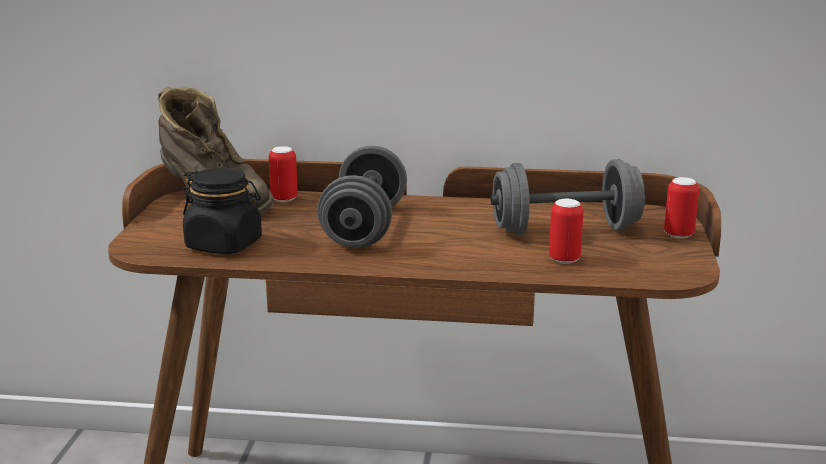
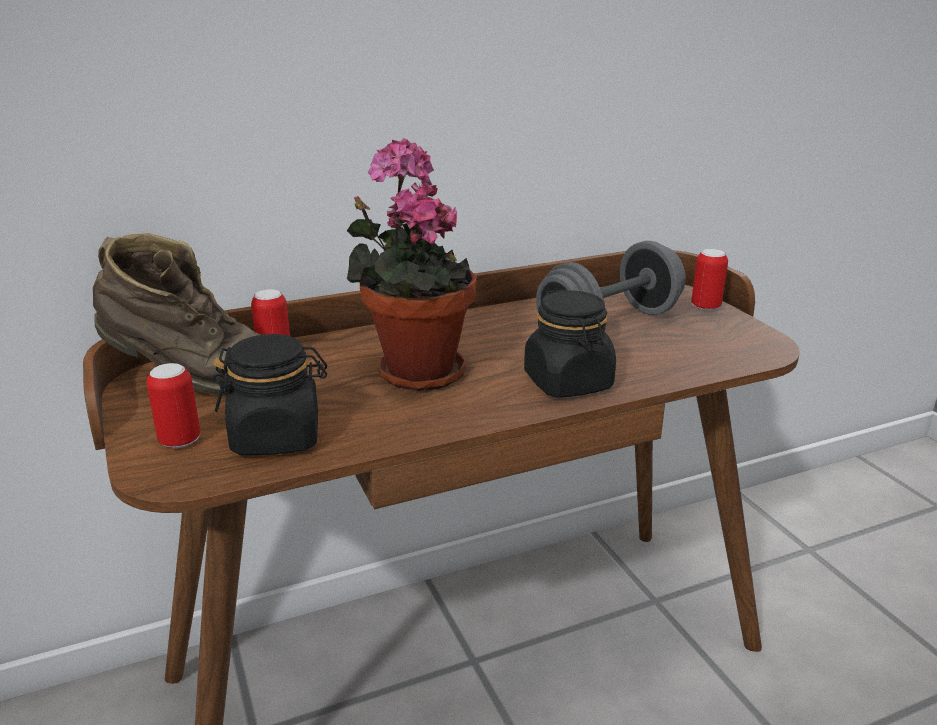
camera: 30 degrees left, 5 degrees up
grey dumbbell [317,145,407,248] -> potted plant [347,138,477,391]
can [549,199,584,264] -> can moved to [147,363,200,448]
none -> black jar [524,289,616,398]

